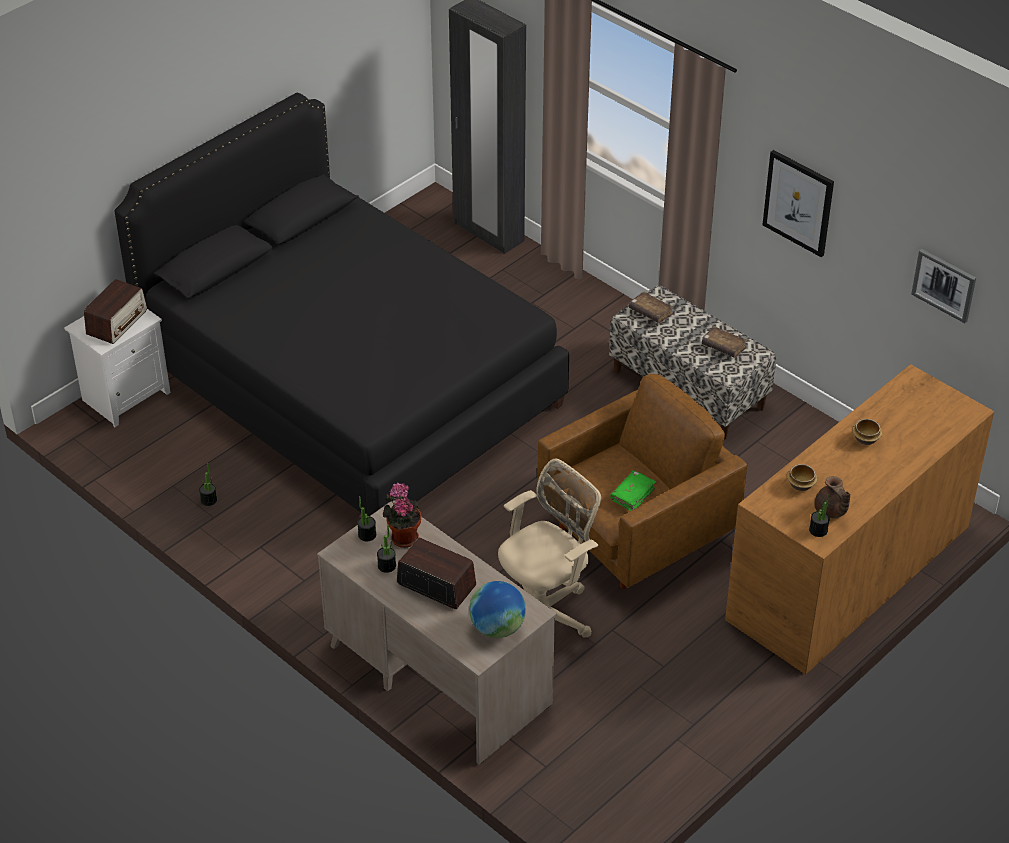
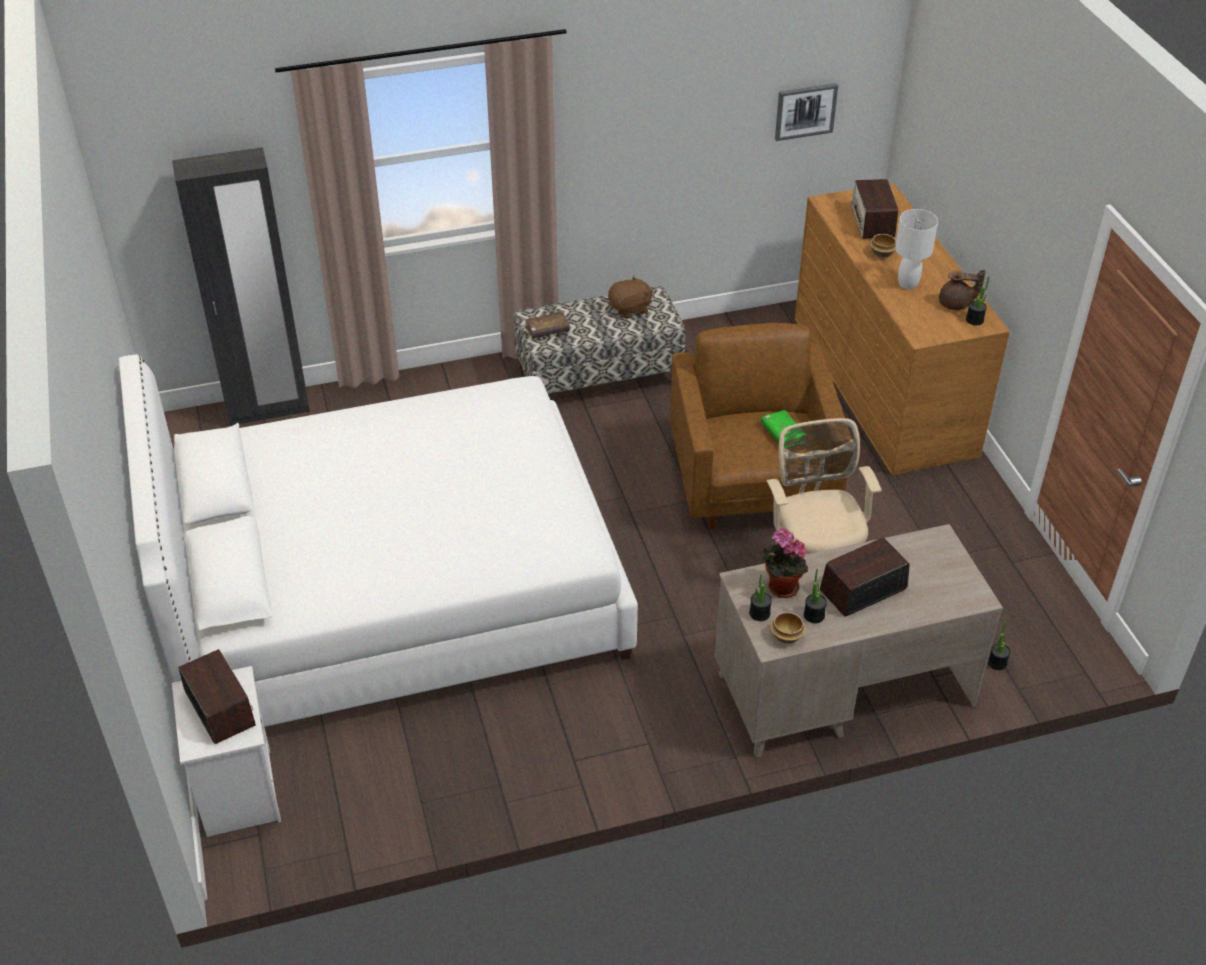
camera: 60 degrees left, 0 degrees up
black bed [114,93,569,516] -> white bed [119,354,638,727]
potted plant [199,463,217,506] -> potted plant moved to [988,621,1010,670]
globe [469,581,526,638] -> none
brown book [702,326,748,358] -> brown plush toy [608,275,653,319]
picture [762,150,834,257] -> none
bowl [787,464,817,491] -> bowl moved to [770,612,806,644]
none -> radio [851,179,898,239]
none -> white table lamp [895,209,938,290]

